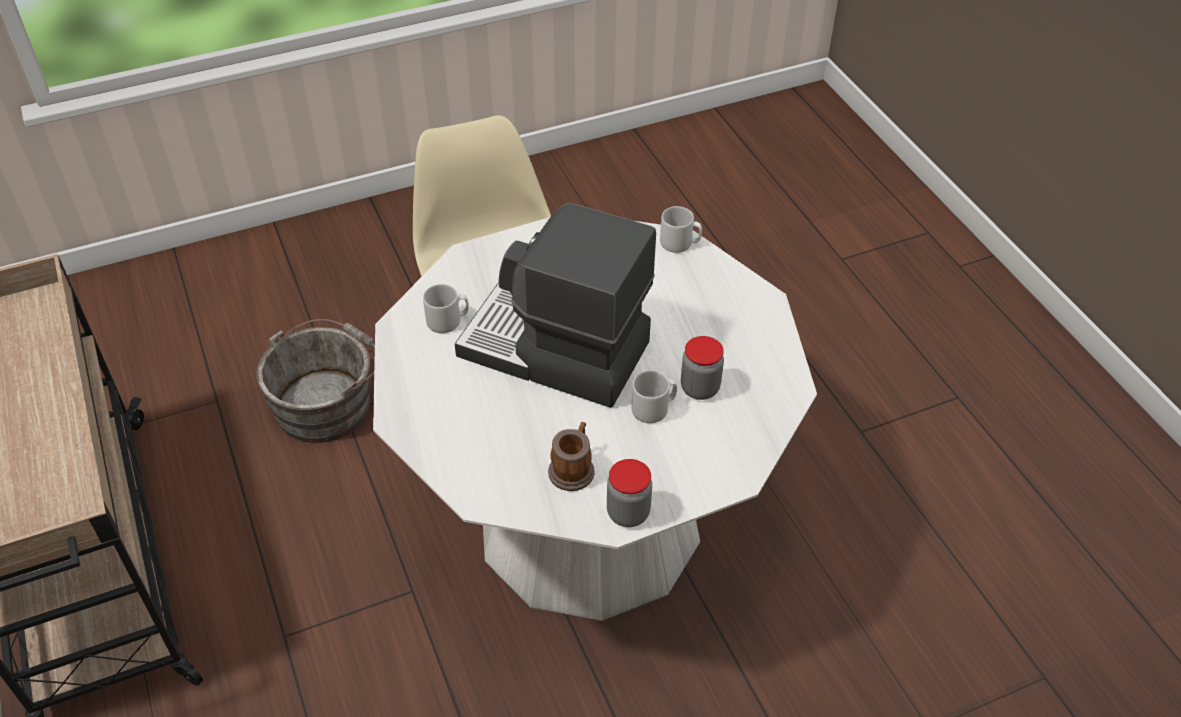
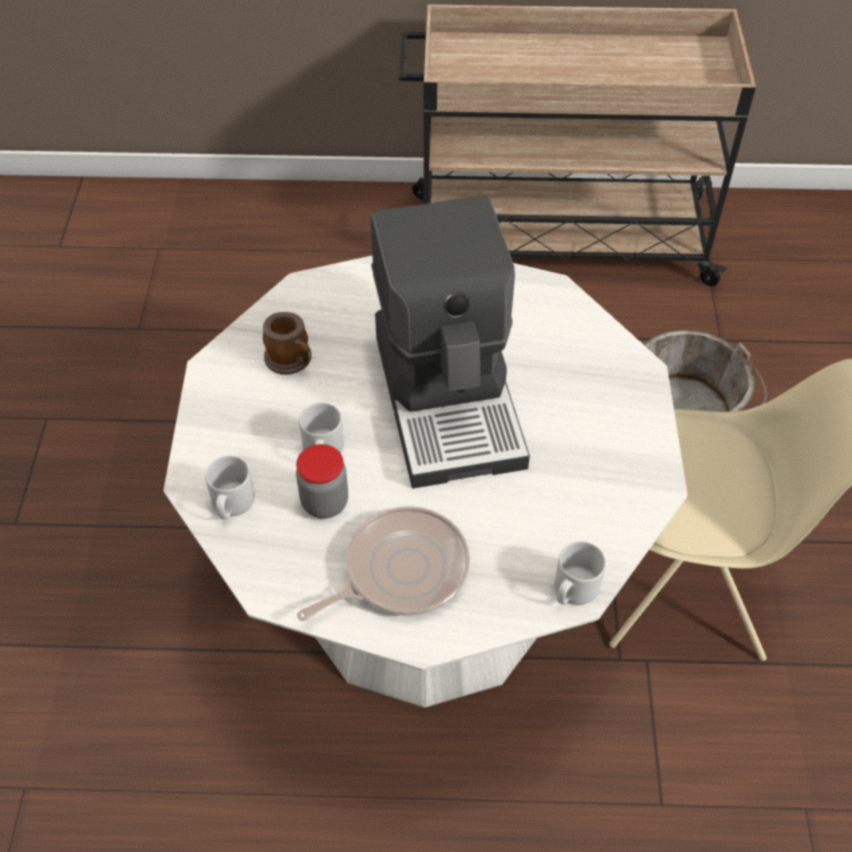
camera: 115 degrees right, 5 degrees up
grey mug [423,284,469,333] -> grey mug moved to [205,455,255,520]
coffee machine [455,203,656,408] -> coffee machine turned 120 degrees clockwise [371,196,530,488]
jar [607,459,652,527] -> none
none -> frying pan [297,506,470,621]

